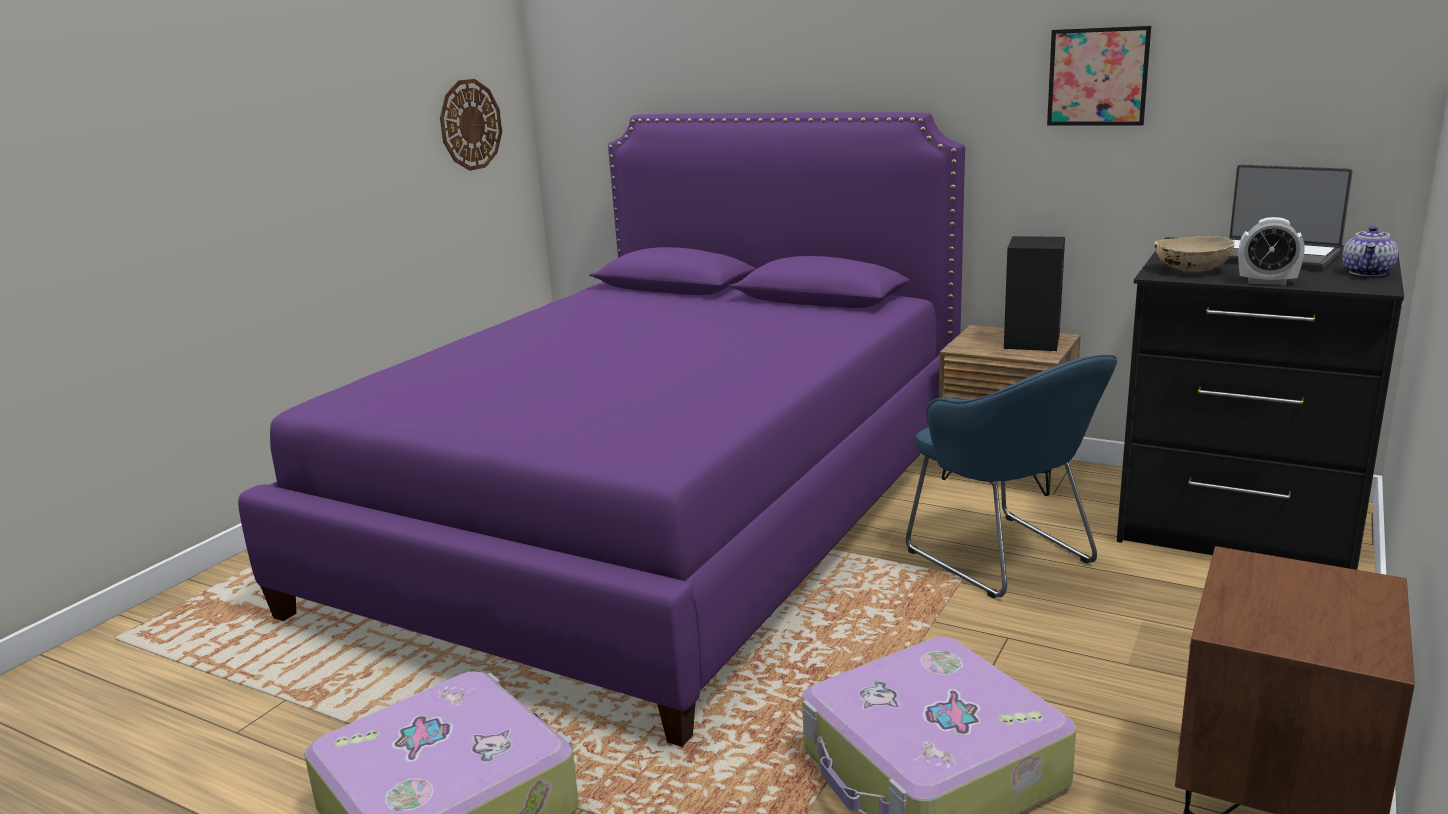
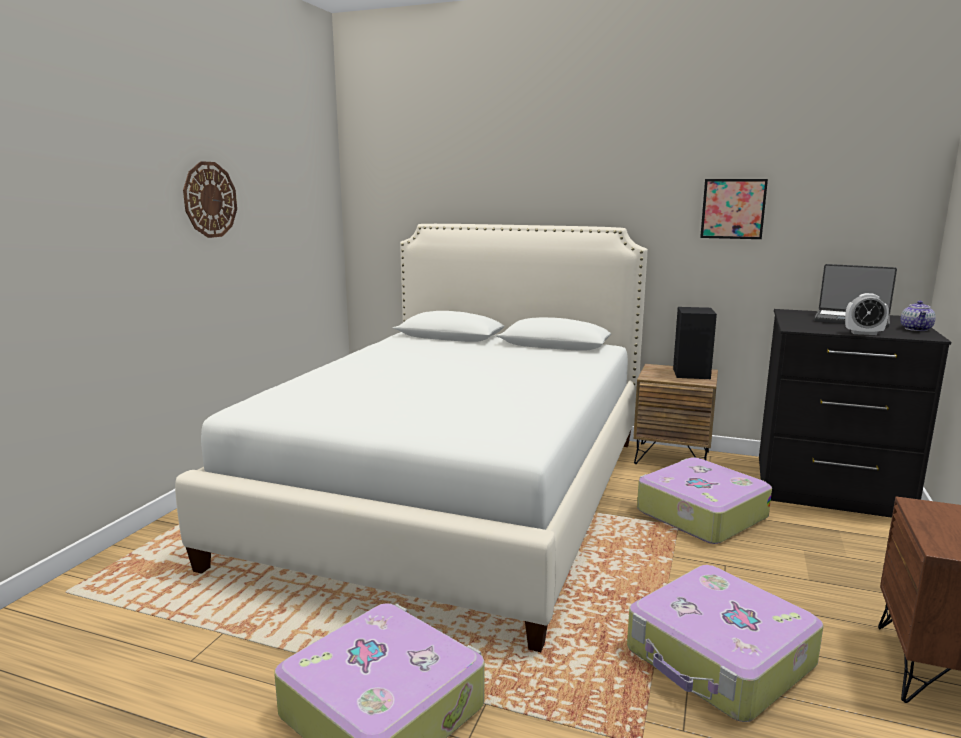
camera: 10 degrees left, 5 degrees down
purple bed [238,112,965,747] -> white bed [175,224,648,652]
wall clock [440,79,502,171] -> wall clock moved to [183,161,237,238]
blue armchair [906,355,1117,598] -> suitcase [637,457,772,544]
beige bowl [1154,236,1235,271] -> none

